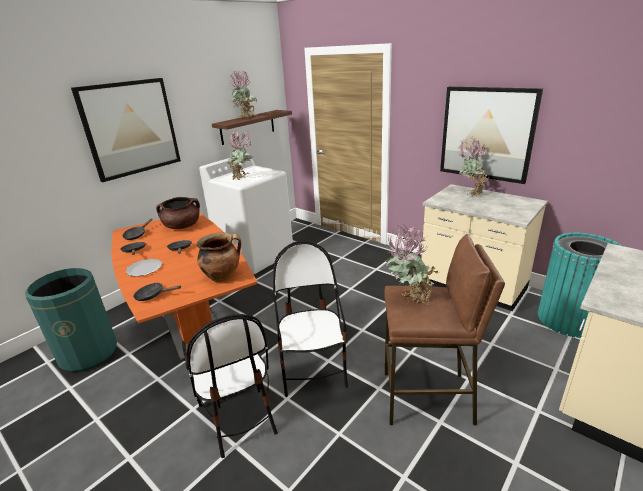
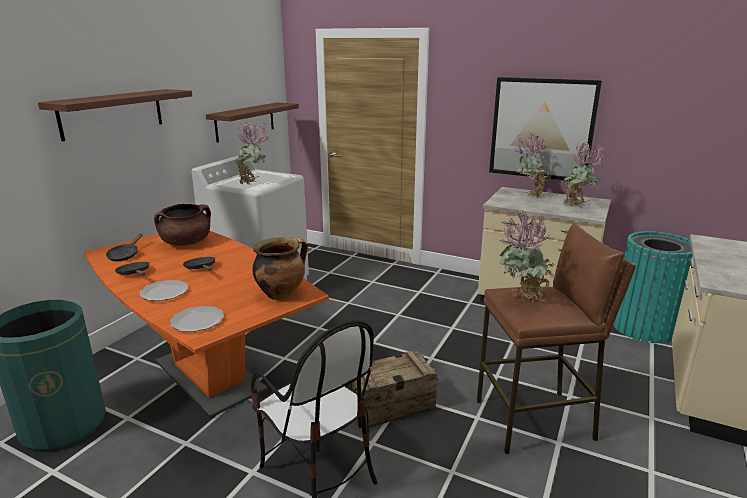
camera: 15 degrees left, 5 degrees down
picture [71,78,181,182] -> brown shelf [38,89,192,142]
black frying pan [133,283,181,301] -> plate [170,306,224,332]
potted plant [229,70,257,118] -> potted plant moved to [562,141,605,207]
chair [273,241,348,397] -> crate [347,351,438,428]

